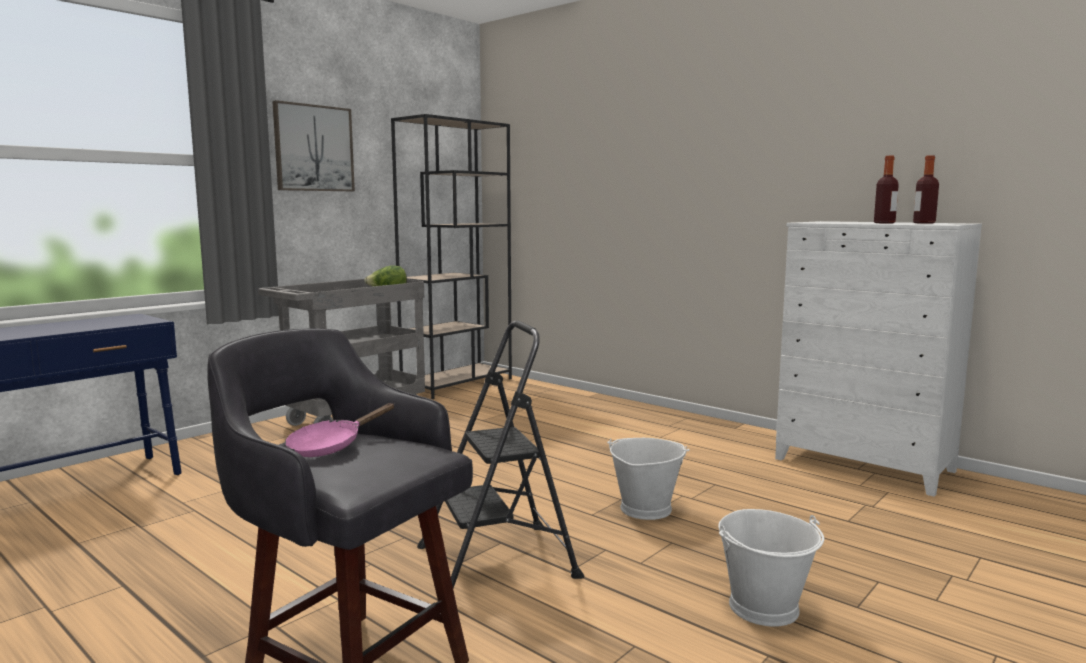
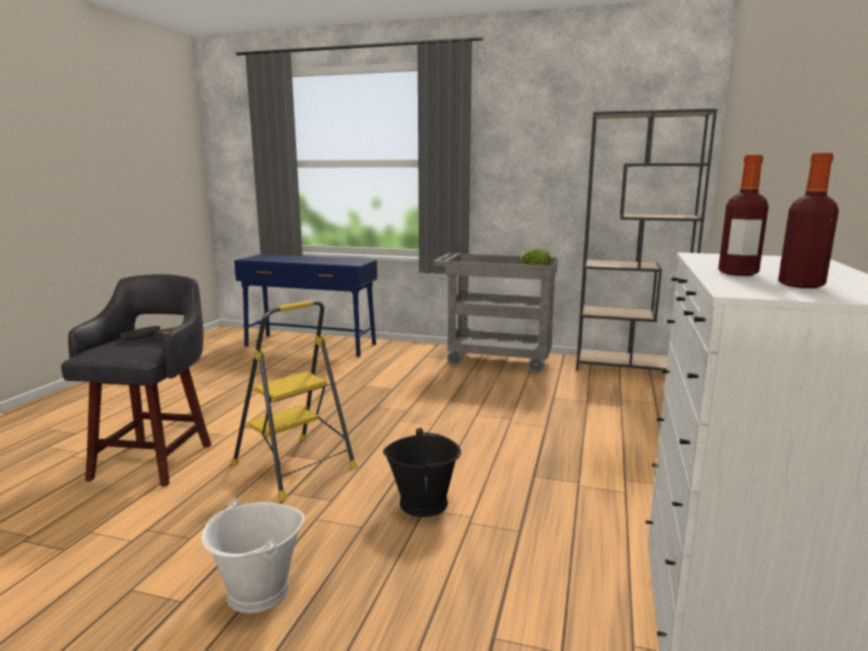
camera: 65 degrees right, 5 degrees up
picture [272,100,355,191] -> none
pink frying pan [285,403,395,457] -> black frying pan [119,326,176,340]
black step ladder [417,320,584,588] -> yellow step ladder [231,300,358,501]
white bucket [607,438,690,520] -> black bucket [383,428,461,517]

